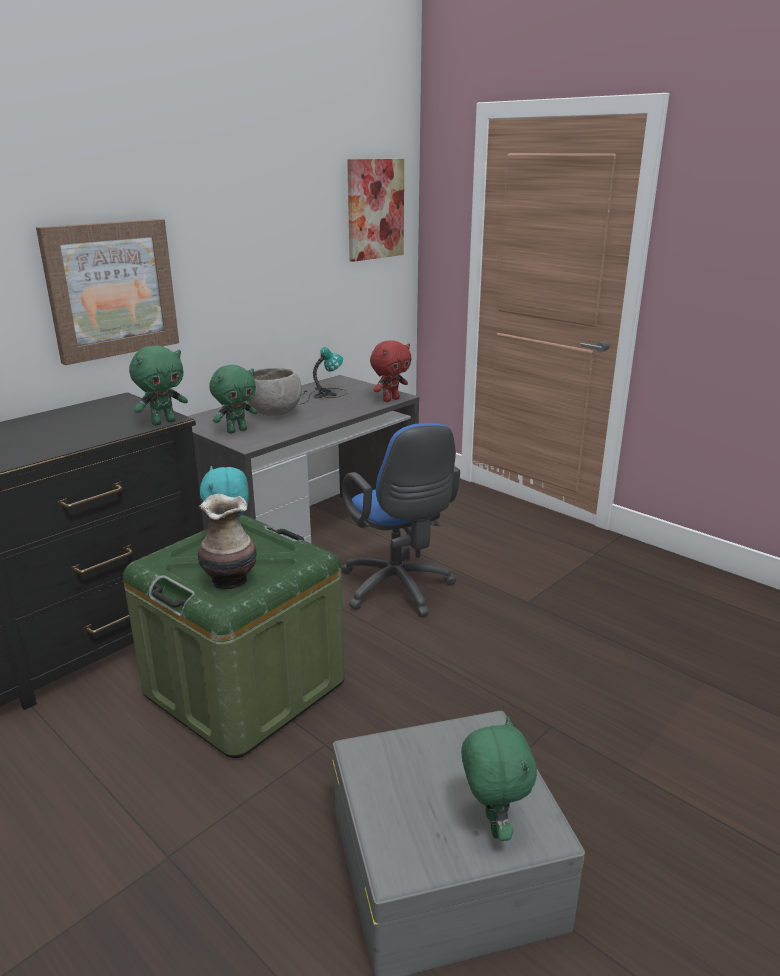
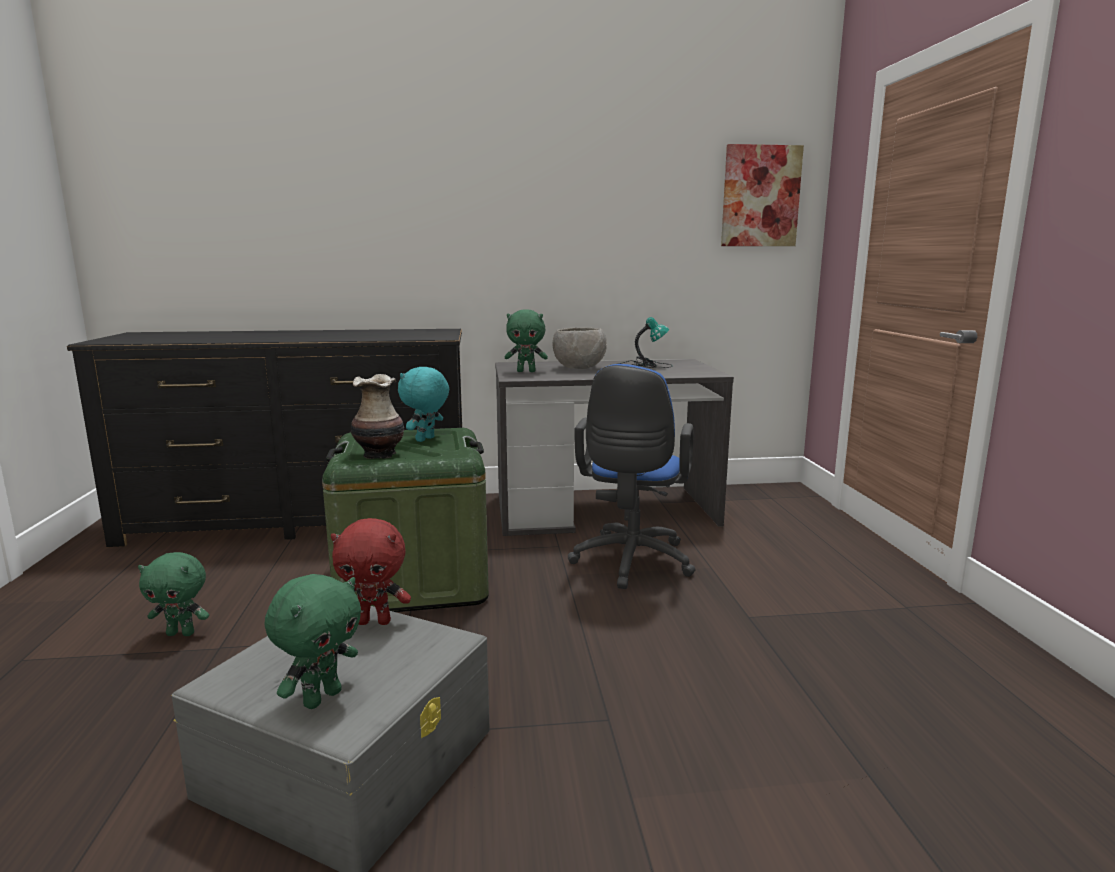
camera: 40 degrees right, 10 degrees down
picture [36,219,179,365] -> none
green plush toy [129,345,188,425] -> green plush toy moved to [138,552,209,636]
red plush toy [370,340,412,402] -> red plush toy moved to [331,518,411,625]

